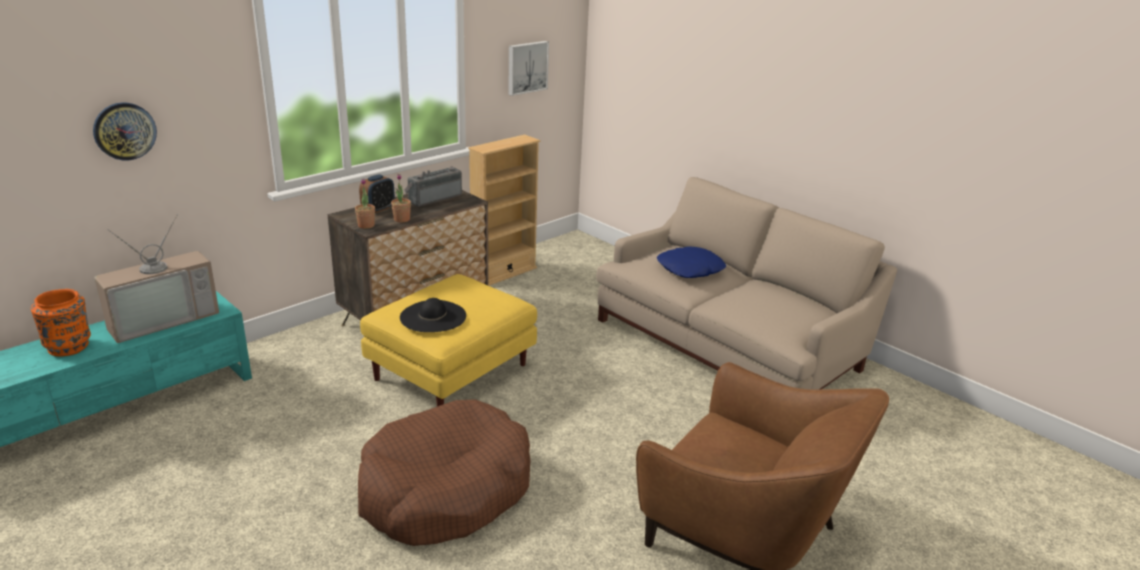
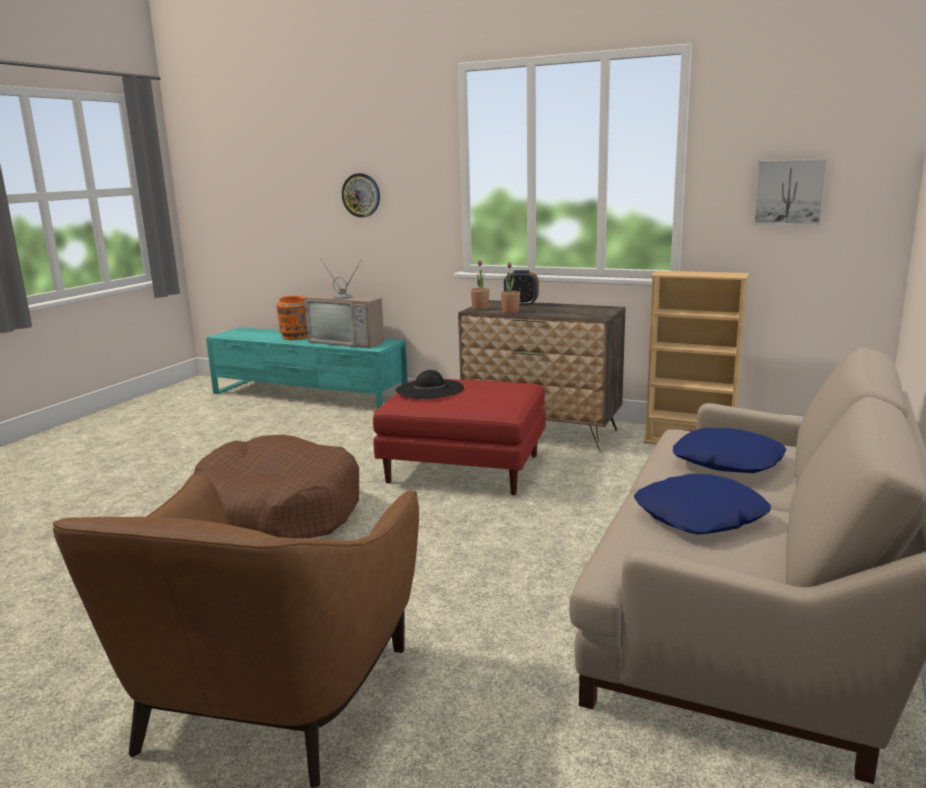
camera: 70 degrees right, 10 degrees down
yellow ottoman [360,274,537,407] -> red ottoman [373,379,546,495]
radio [404,167,462,207] -> none
none -> blue pillow [634,474,771,534]

